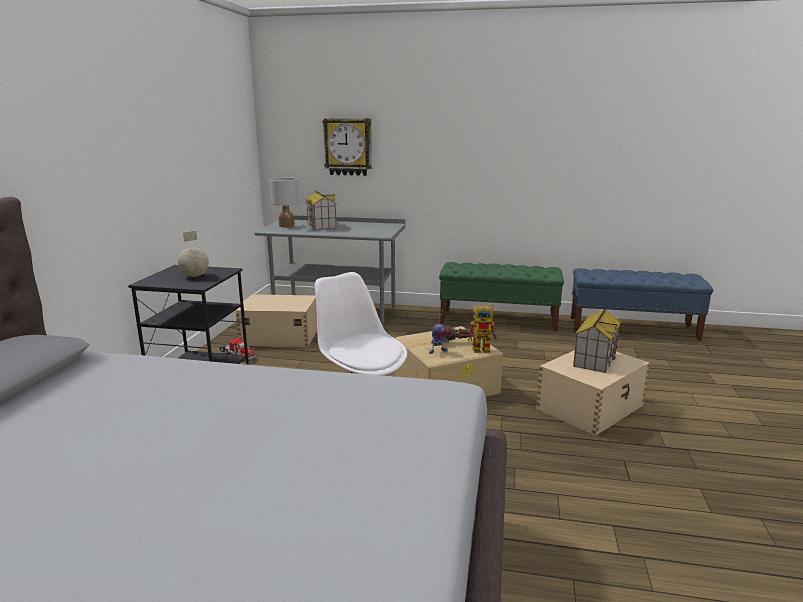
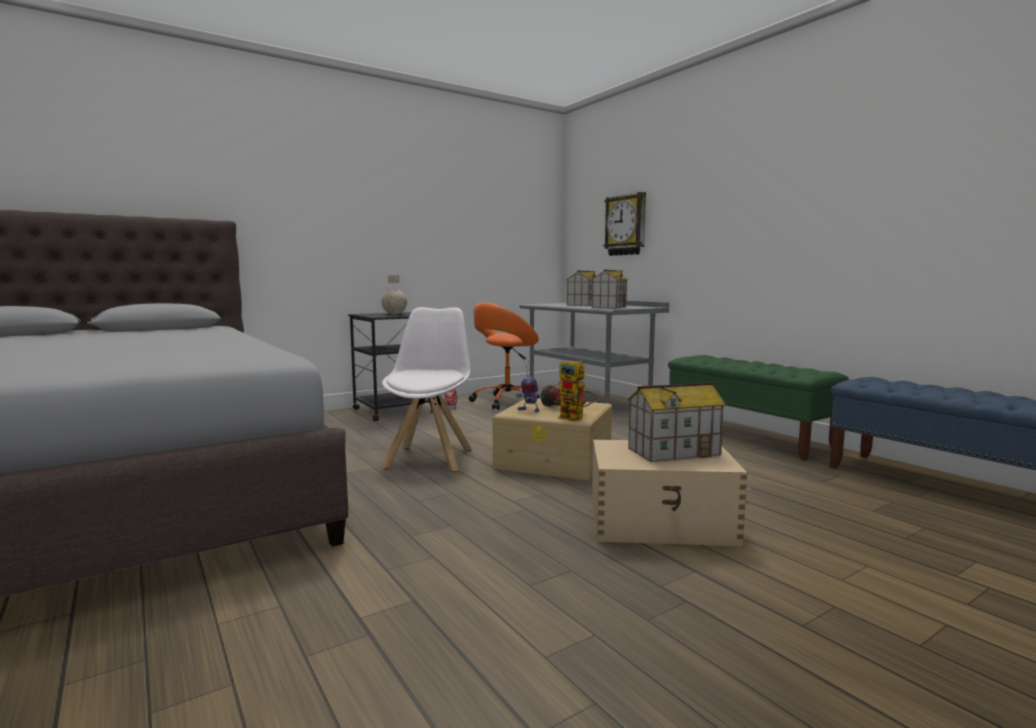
camera: 45 degrees right, 10 degrees down
beige storage box [236,294,317,347] -> orange office chair [469,302,539,410]
grey table lamp [270,177,299,228] -> none
none -> toy house [591,269,628,309]

